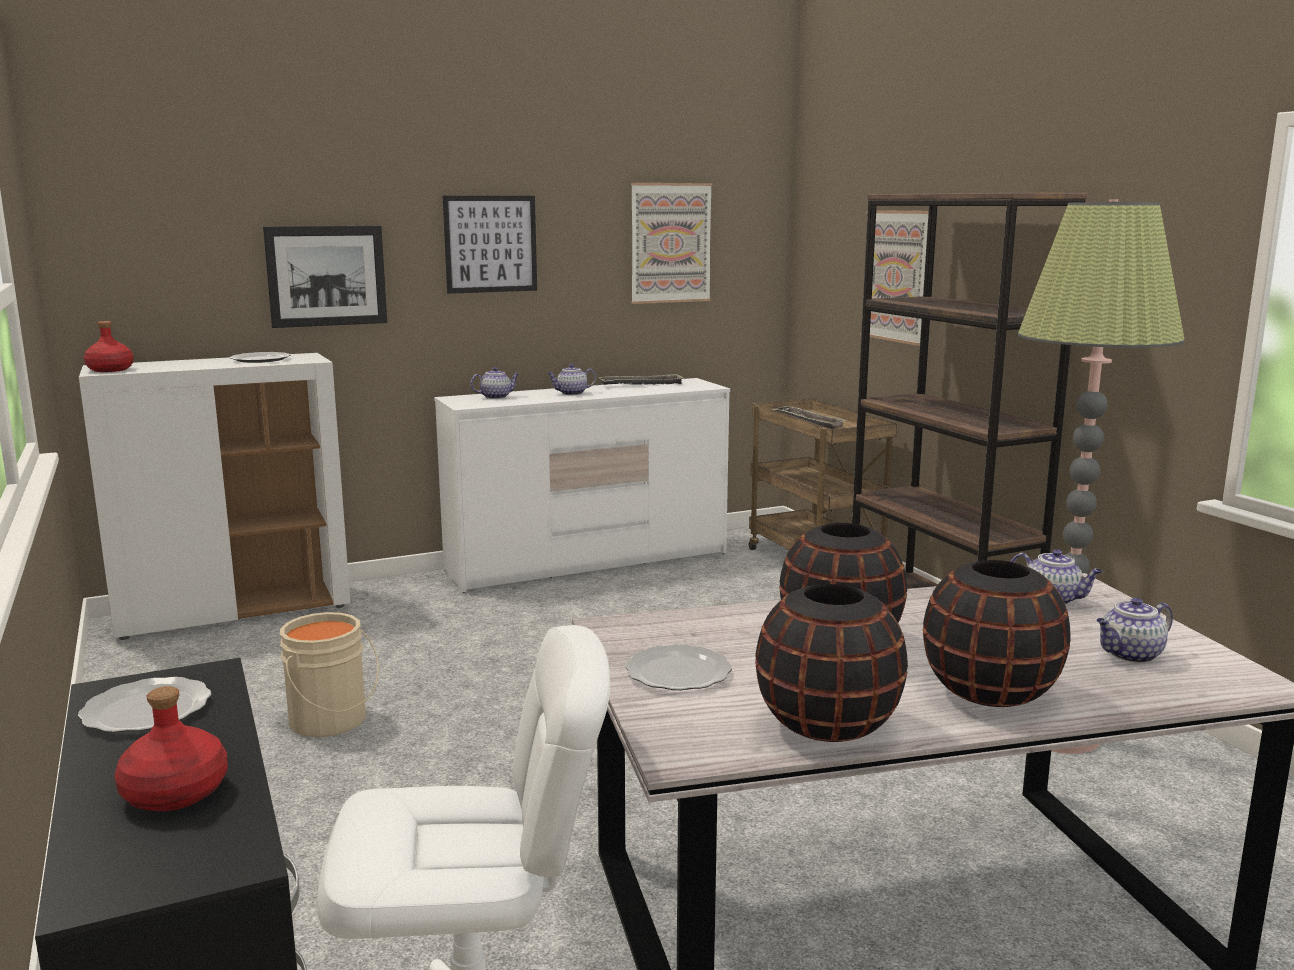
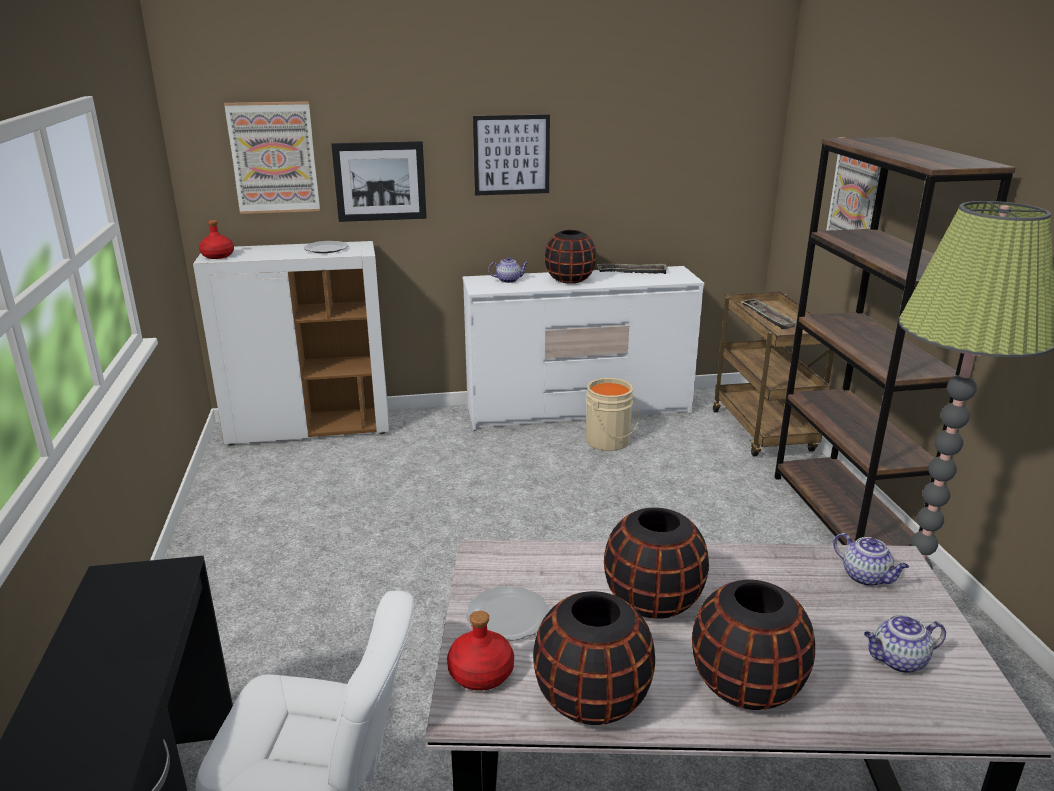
camera: 15 degrees right, 10 degrees up
plate [78,677,211,733] -> none
red bottle [115,686,228,811] -> red bottle moved to [447,611,514,691]
beige bucket [280,612,379,737] -> beige bucket moved to [586,378,639,451]
teapot [547,364,596,395] -> black vase [545,230,597,284]
picture [631,183,712,304] -> picture moved to [224,101,320,214]

